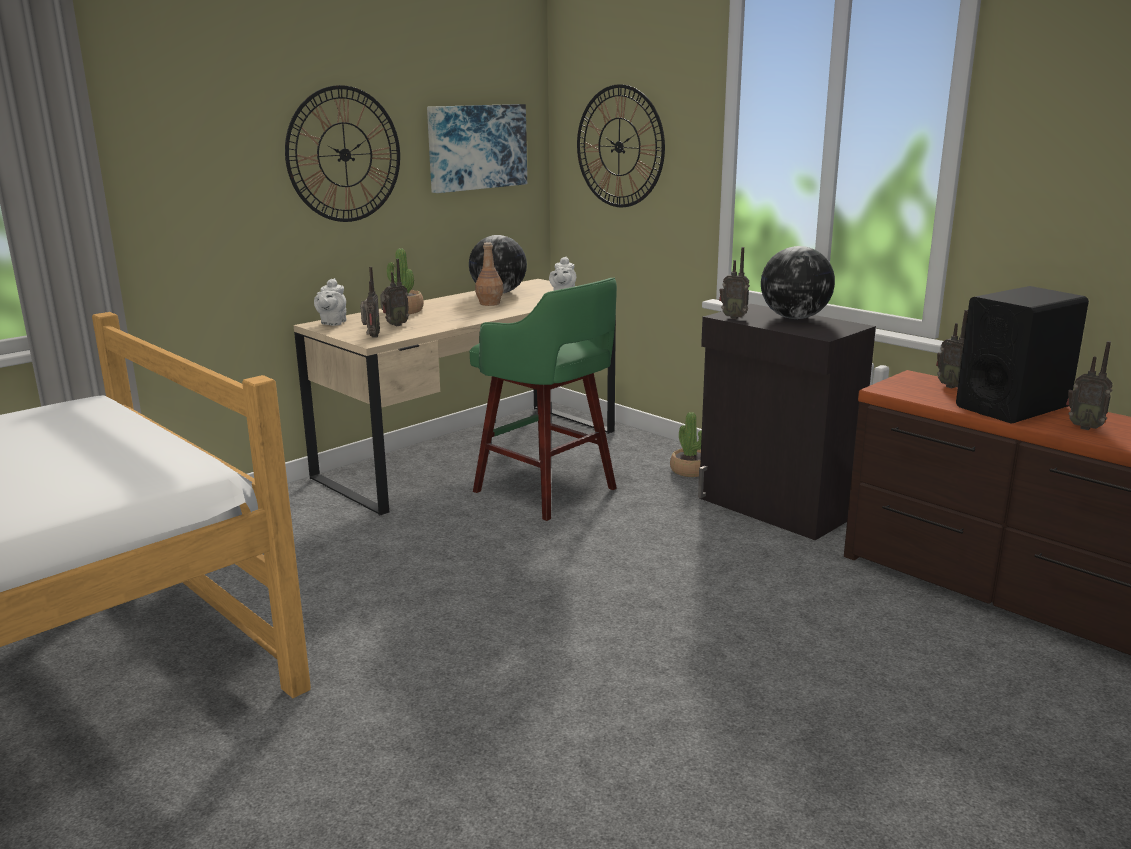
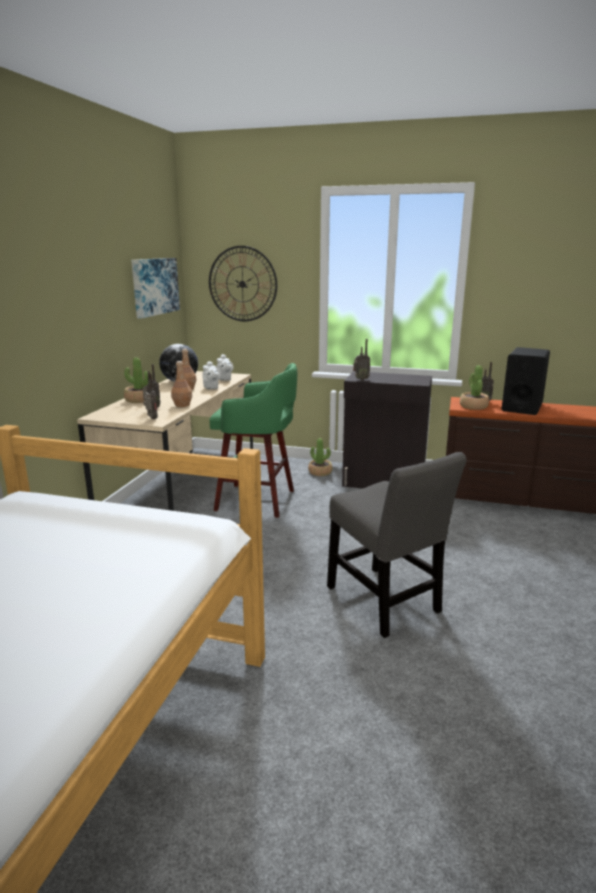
camera: 30 degrees left, 0 degrees up
wall clock [285,85,400,222] -> none
white teapot [314,278,346,326] -> white teapot moved to [202,361,221,389]
globe [761,246,835,319] -> none
radio [1066,341,1113,430] -> none
none -> brown bottle [171,361,192,407]
none -> grey chair [327,452,467,638]
none -> potted plant [460,365,489,410]

